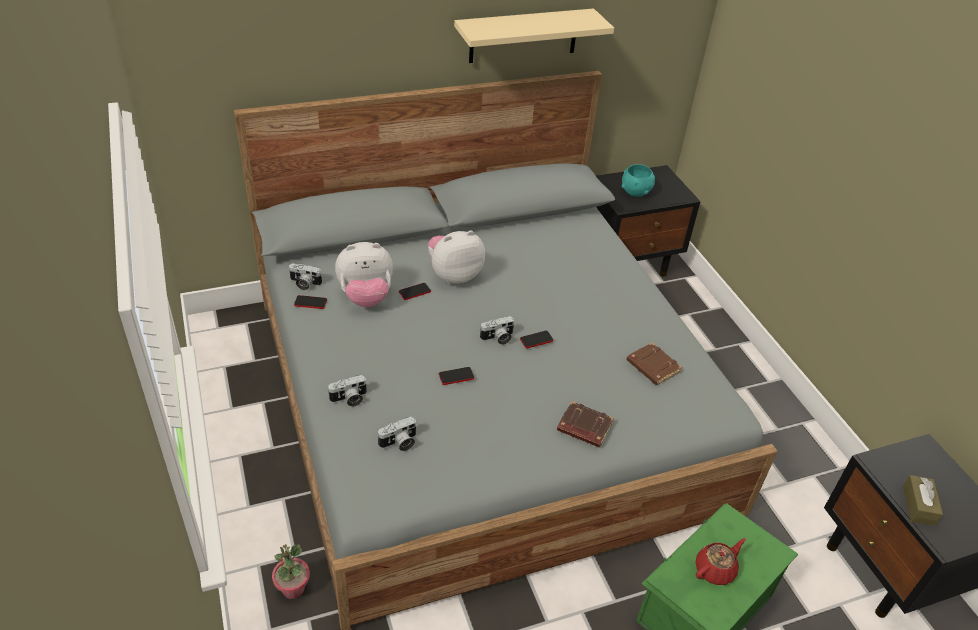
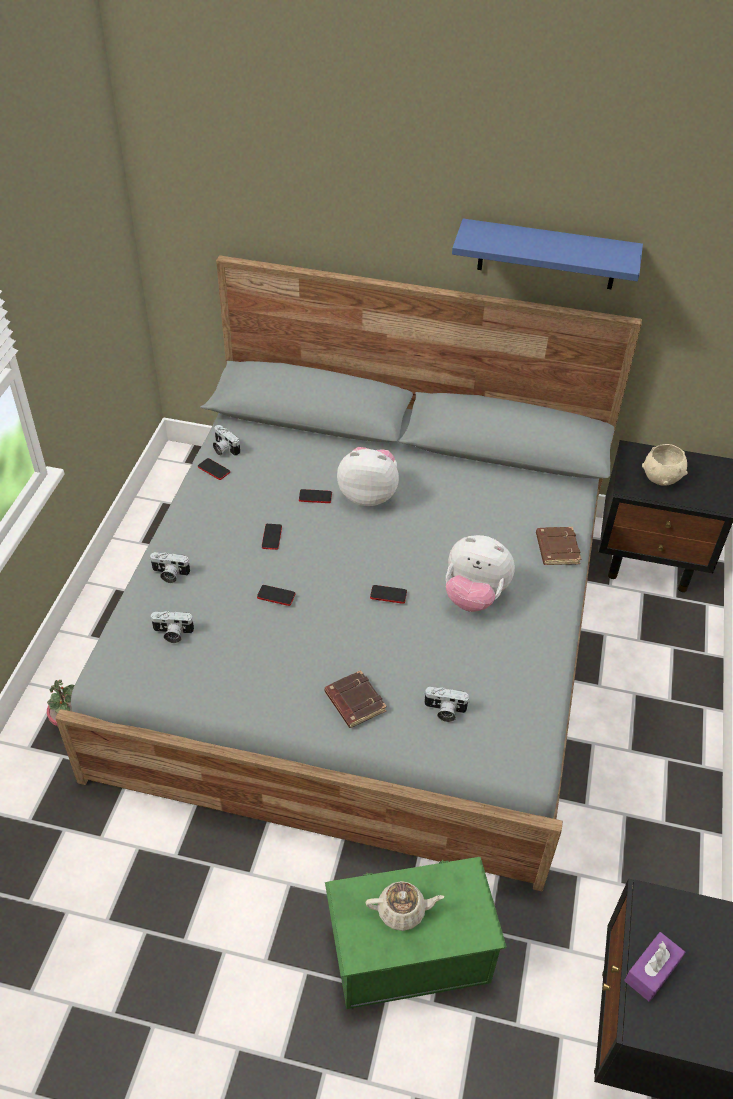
camera: 35 degrees right, 5 degrees up
plush toy [335,242,393,307] -> plush toy moved to [446,535,515,612]
beige shelf [454,8,614,63] -> blue shelf [452,219,643,289]
camera [479,316,514,345] -> camera moved to [424,687,470,722]
turquoise bowl [622,164,655,197] -> beige bowl [642,444,688,486]
brown book [627,343,682,385] -> brown book moved to [536,527,581,565]
red teapot [696,538,746,585] -> beige teapot [366,881,444,931]
brown tissue box [903,475,943,526] -> purple tissue box [624,932,685,1002]
none -> phone [262,524,282,550]

